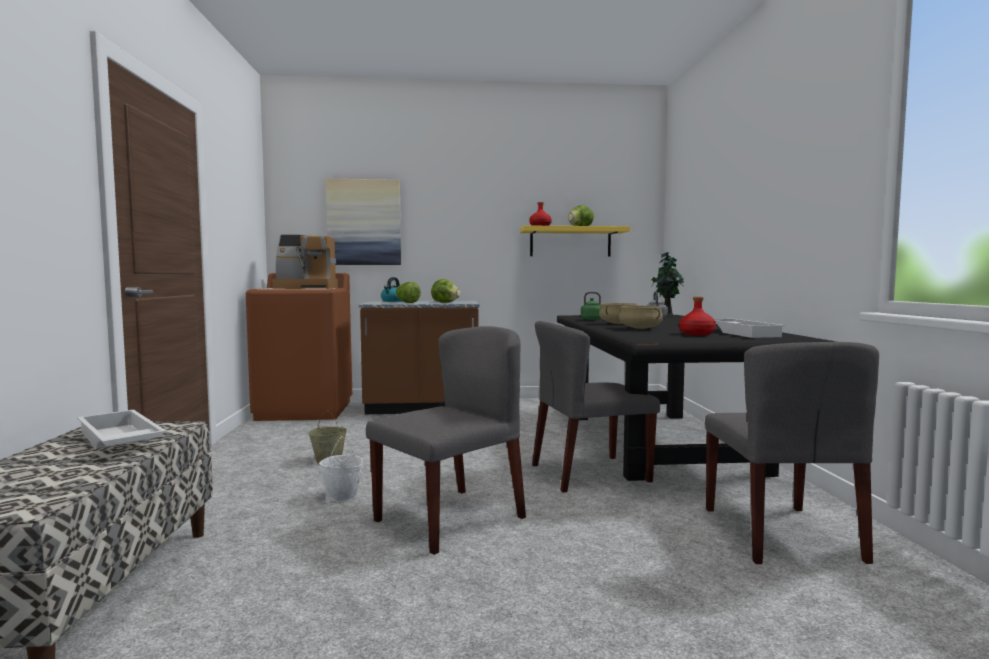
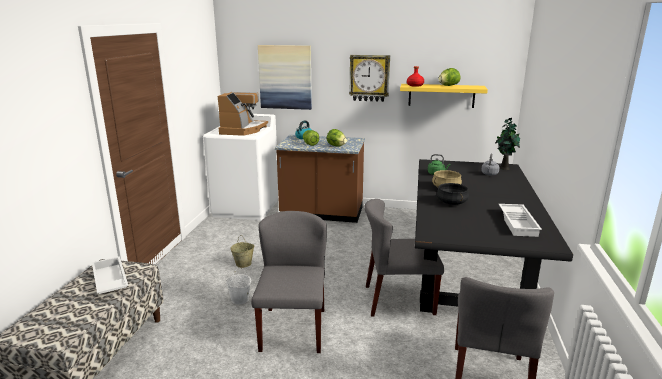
camera: 15 degrees right, 15 degrees up
brown washing machine [246,273,352,421] -> white washing machine [203,114,278,221]
coffee machine [272,235,338,289] -> coffee machine turned 90 degrees counterclockwise [218,92,268,136]
grey chair [366,326,526,555] -> grey chair turned 60 degrees counterclockwise [251,211,327,353]
beige cooking pot [619,306,663,329] -> black cooking pot [437,183,469,205]
red bottle [679,297,716,336] -> none
none -> wall clock [349,55,390,102]

